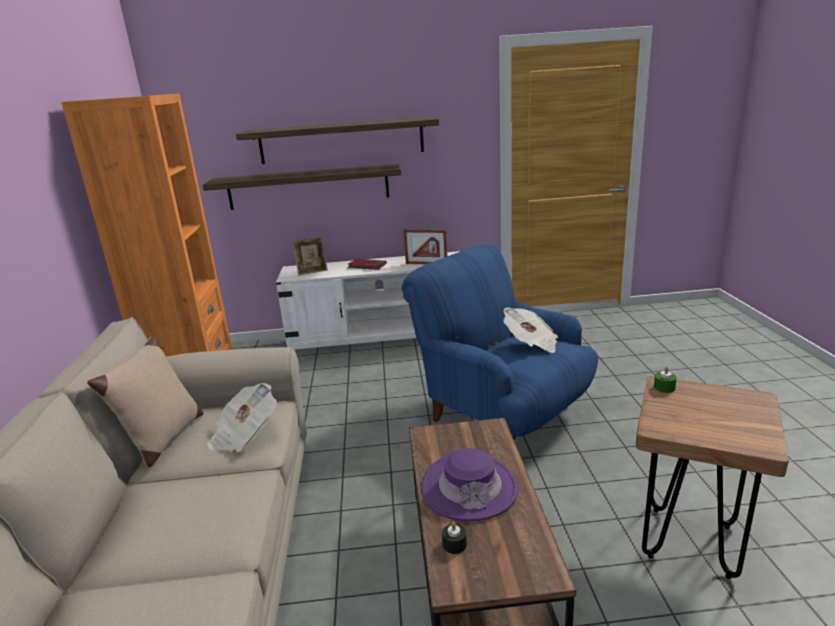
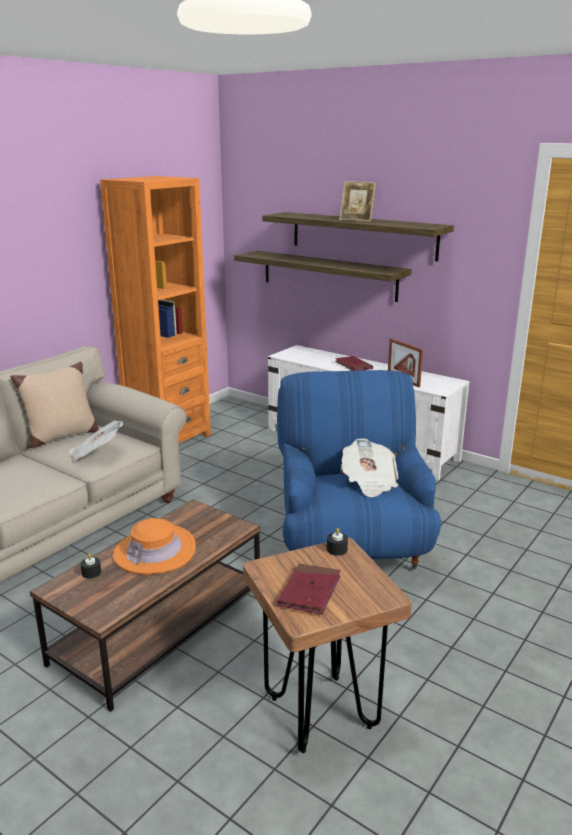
camera: 40 degrees right, 0 degrees up
picture frame [292,236,328,275] -> picture frame moved to [340,181,376,222]
purple hat [421,448,518,521] -> orange hat [113,518,196,575]
green candle [654,366,677,393] -> black candle [327,528,348,556]
none -> red book [277,564,341,614]

